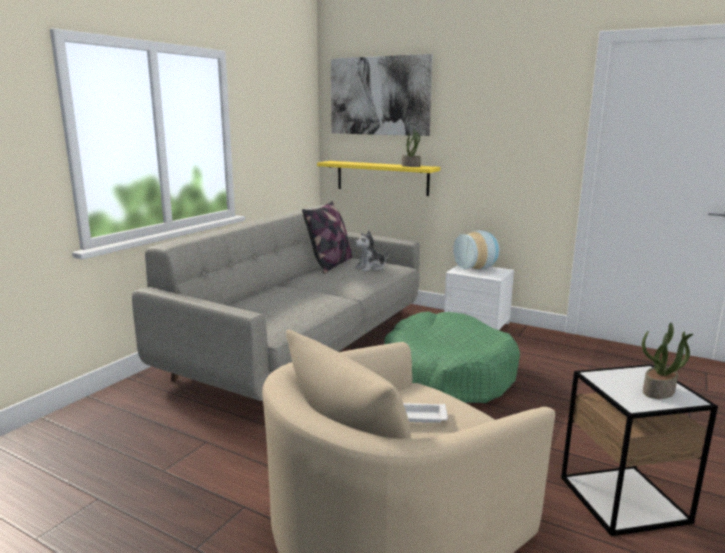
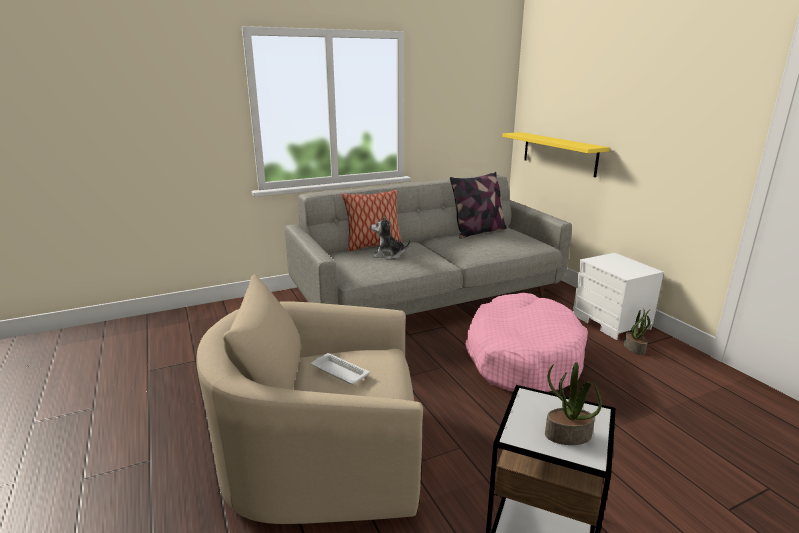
camera: 35 degrees right, 5 degrees up
picture [331,54,433,136] -> none
plush toy [355,230,389,272] -> plush toy moved to [371,216,410,260]
green dog bed [384,311,520,403] -> pink dog bed [465,293,588,392]
potted plant [402,128,421,167] -> potted plant moved to [624,309,651,355]
vase [453,230,500,270] -> none
none -> pillow [342,190,402,251]

